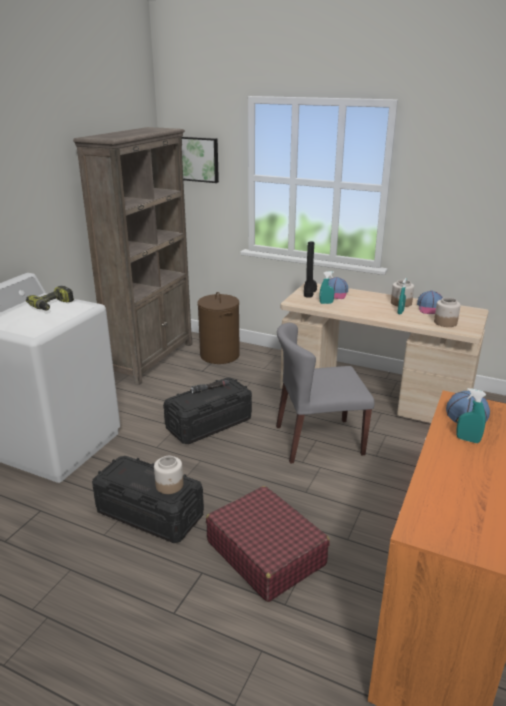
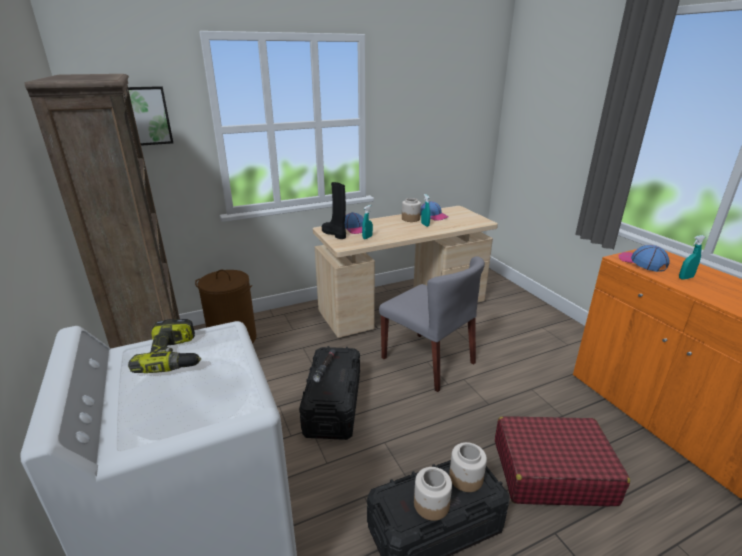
camera: 50 degrees left, 0 degrees up
grey chair [276,323,375,464] -> grey chair turned 75 degrees counterclockwise [379,256,485,392]
jar [434,297,461,327] -> jar moved to [414,467,452,521]

